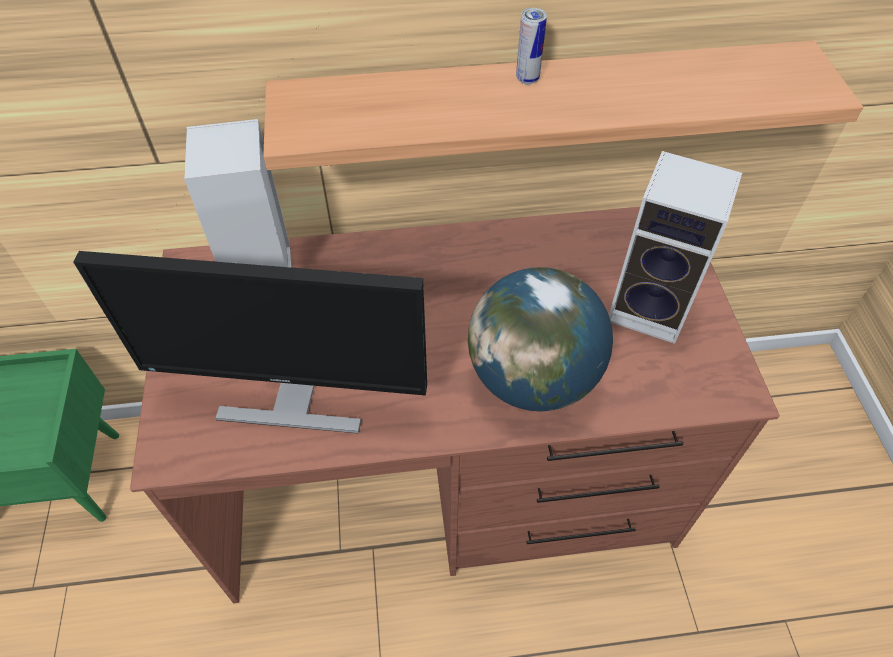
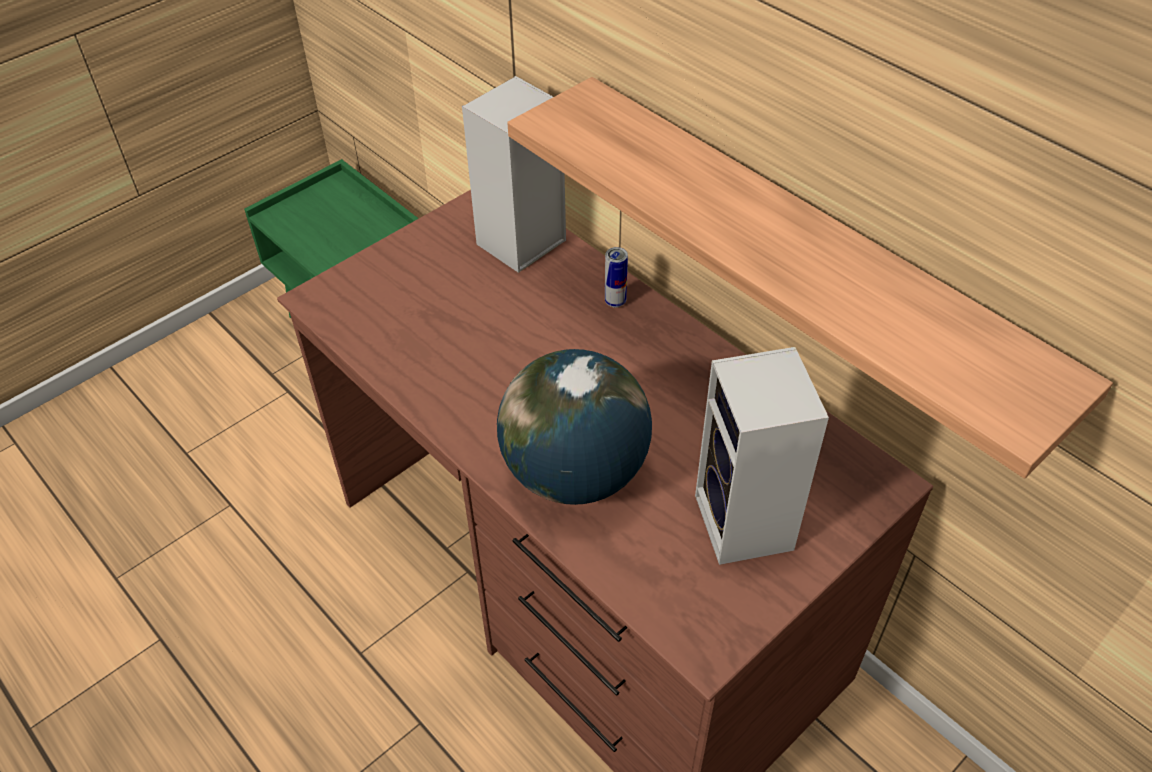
camera: 55 degrees right, 5 degrees down
monitor [73,251,427,433] -> none
can [516,8,547,84] -> can moved to [605,247,628,307]

